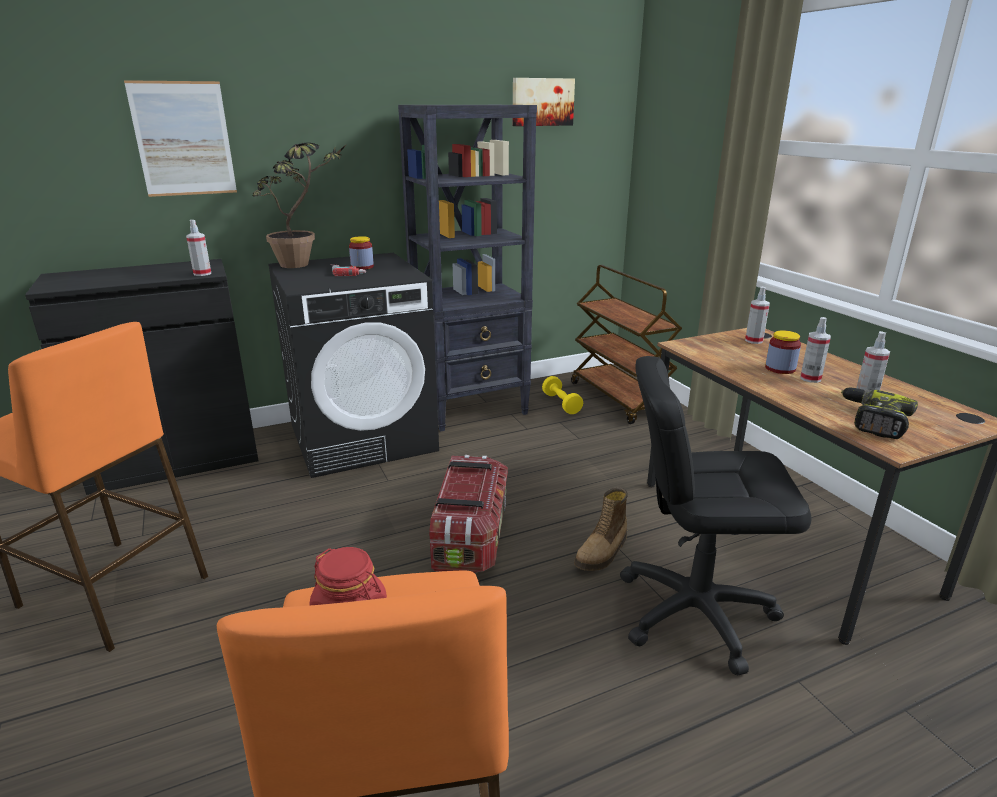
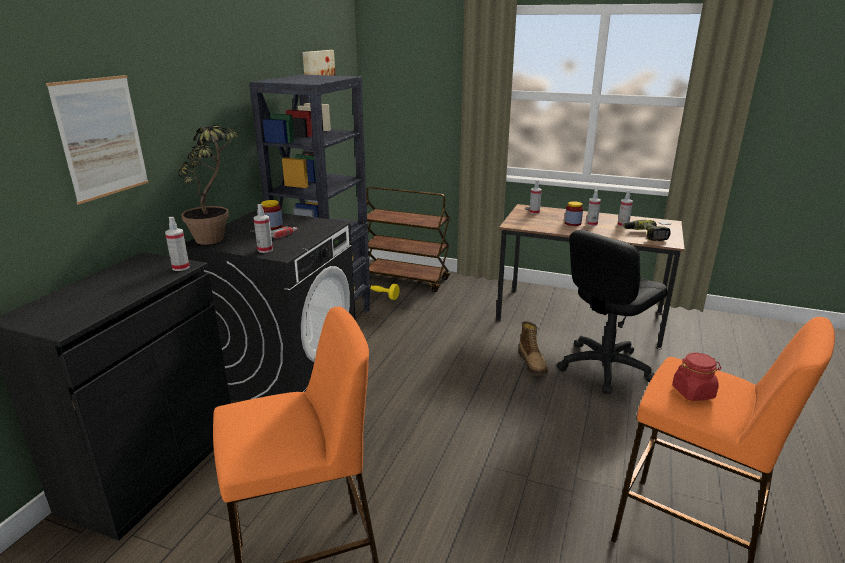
camera: 45 degrees left, 0 degrees up
storage box [429,455,508,574] -> none
none -> spray bottle [254,204,273,253]

